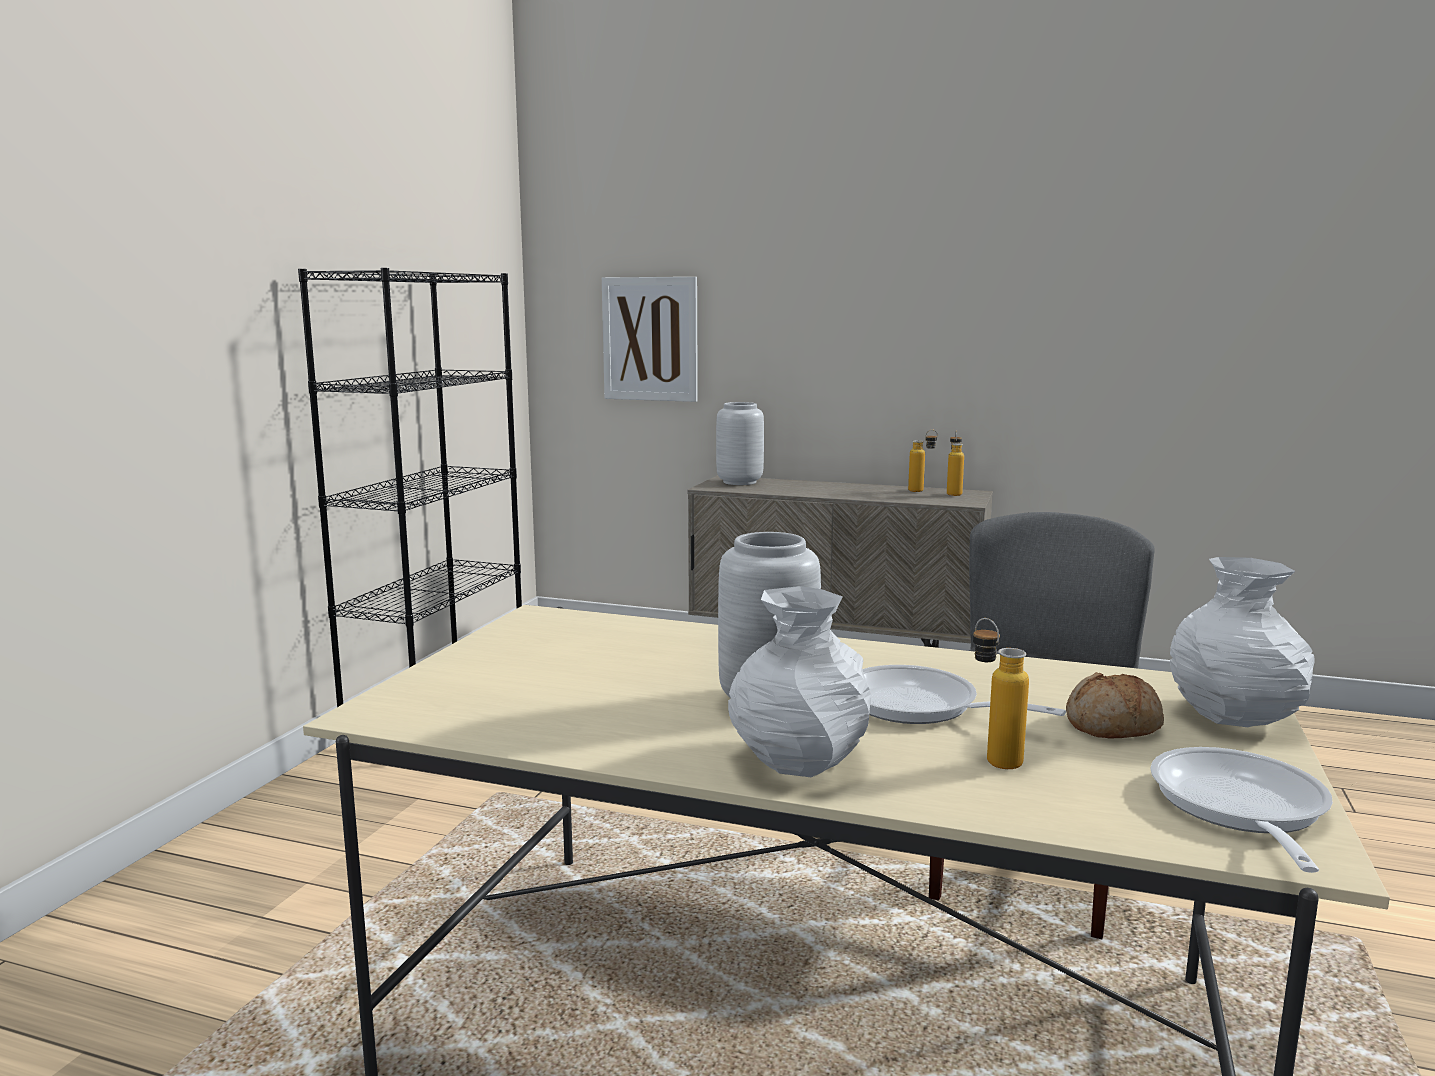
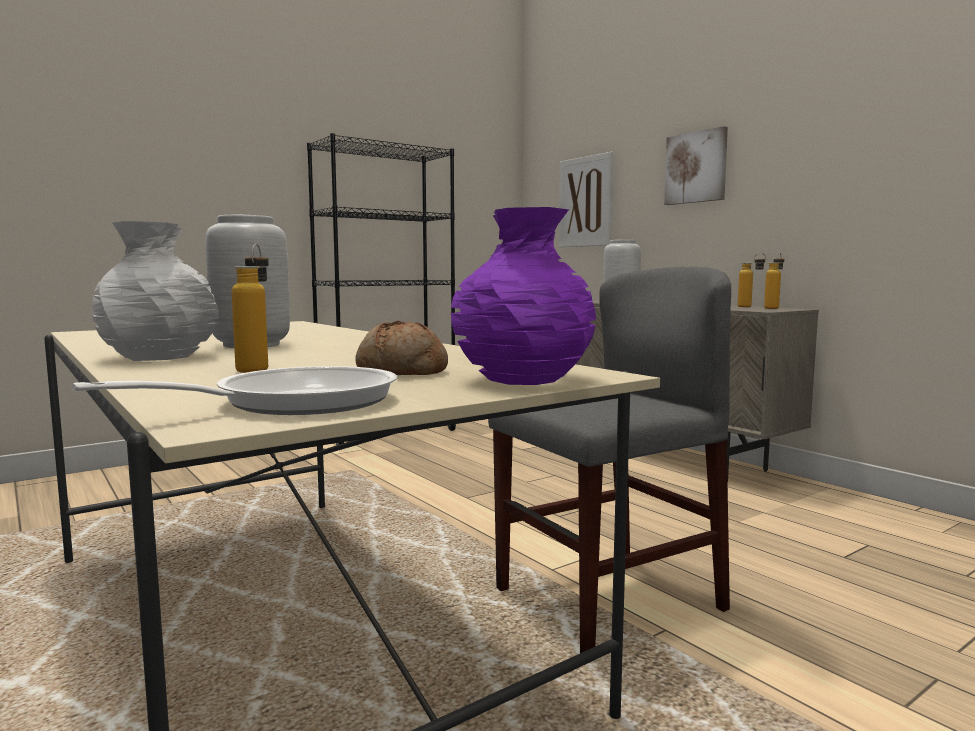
camera: 35 degrees right, 5 degrees down
frying pan [862,665,1066,724] -> none
white vase [1170,557,1315,727] -> purple vase [451,207,596,385]
none -> picture [664,126,728,205]

